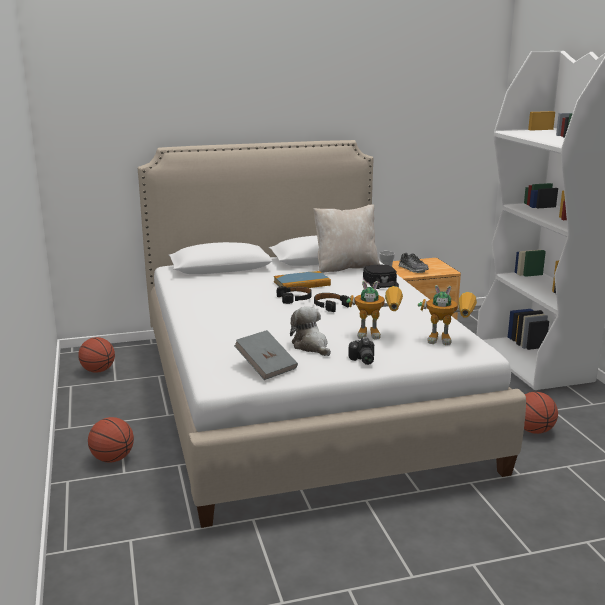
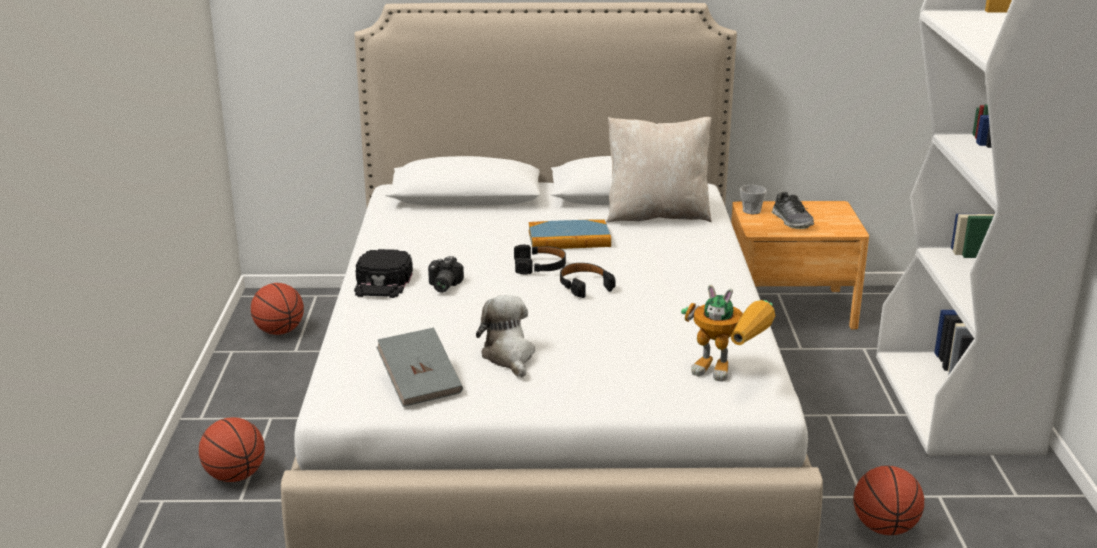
camera: 15 degrees right, 5 degrees up
toy robot [346,281,403,340] -> none
camera [348,337,374,365] -> camera moved to [428,256,464,293]
black cap [363,264,399,289] -> black cap moved to [354,249,413,298]

